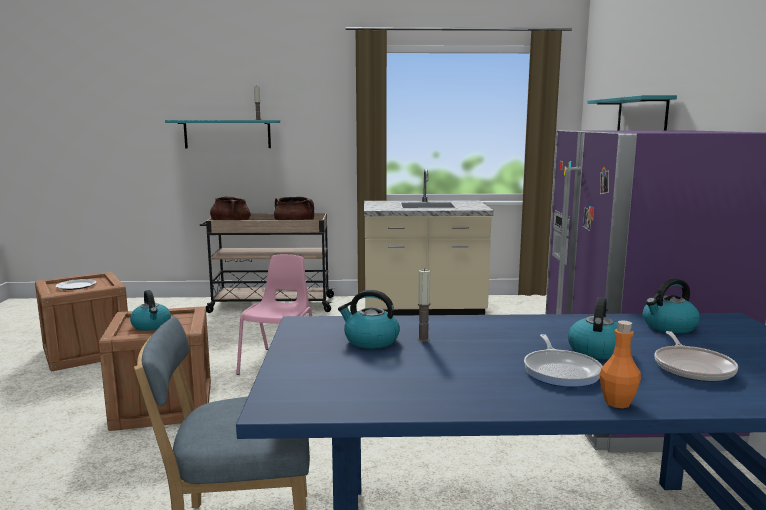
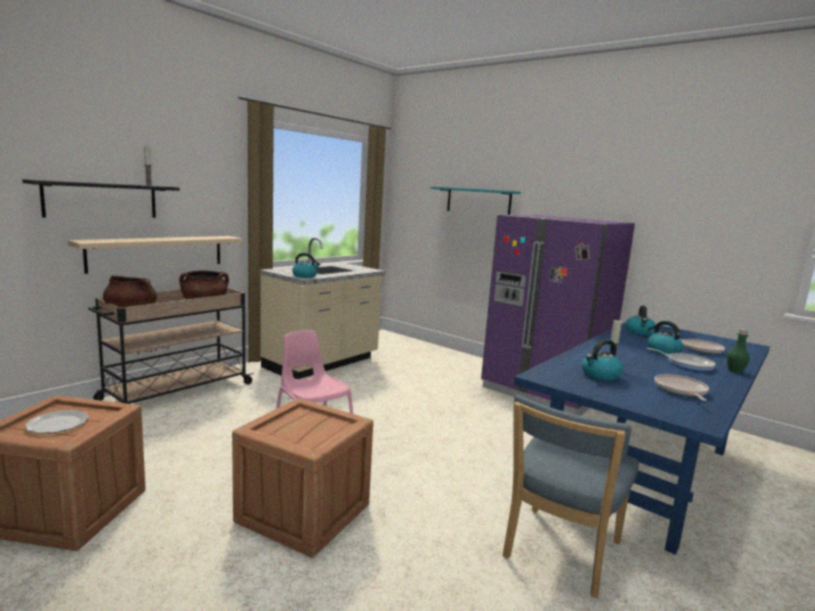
camera: 50 degrees left, 0 degrees up
kettle [130,290,171,331] -> kettle moved to [292,253,320,278]
turquoise shelf [165,120,280,148] -> black shelf [22,179,180,218]
orange bottle [600,320,641,408] -> green bottle [727,329,750,373]
none -> beige shelf [68,236,243,274]
none -> frying pan [654,374,709,401]

